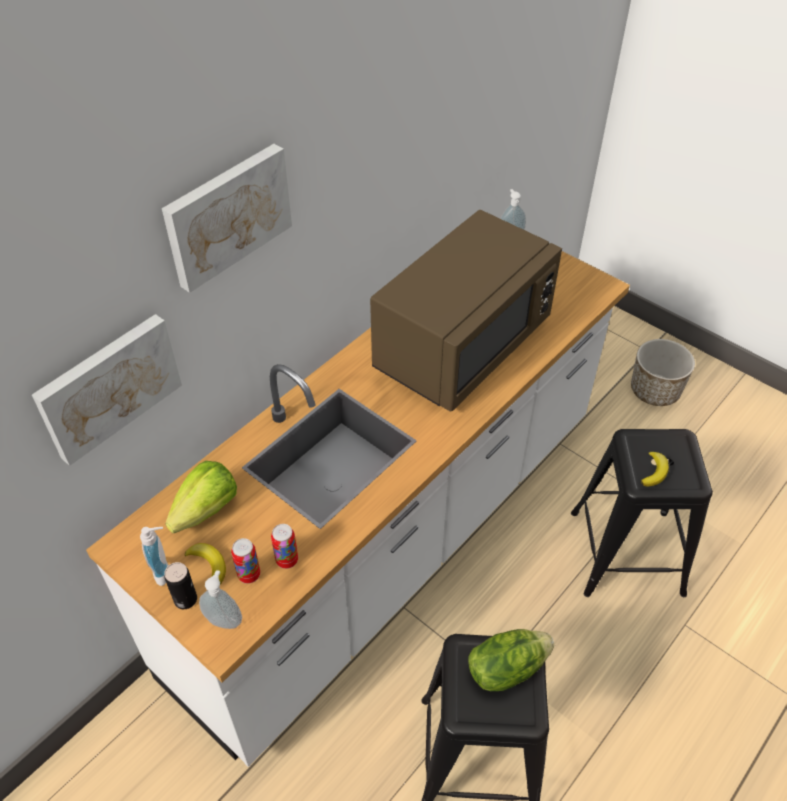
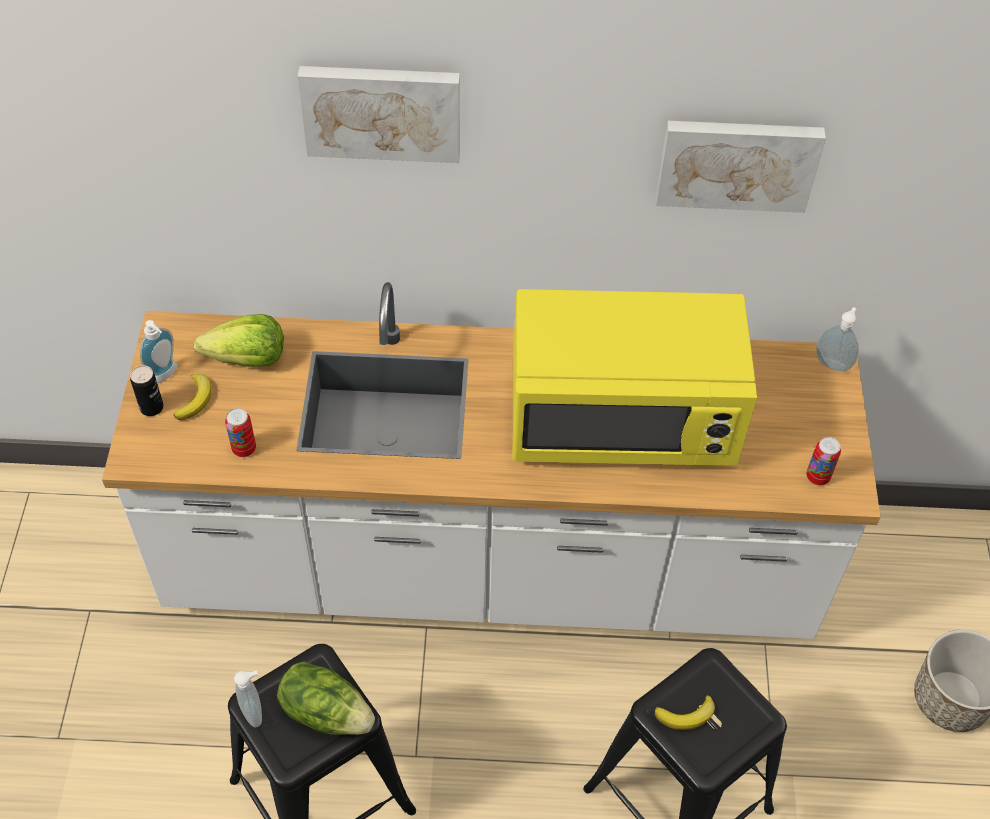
camera: 50 degrees right, 5 degrees up
picture [32,314,182,466] -> picture moved to [656,121,826,213]
soap dispenser [199,570,242,629] -> soap dispenser moved to [234,670,262,727]
can [231,538,260,584] -> can moved to [806,437,841,486]
brown microwave [370,210,562,411] -> yellow microwave [513,289,757,466]

